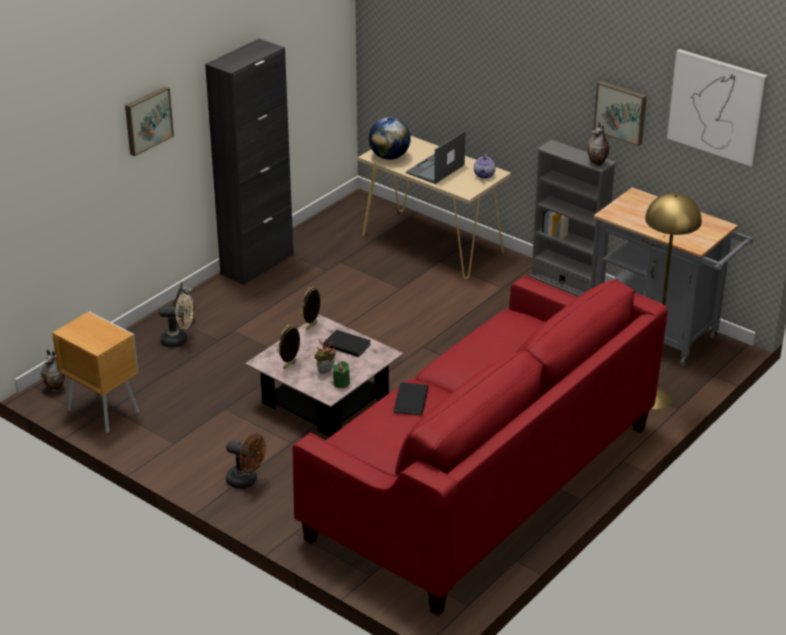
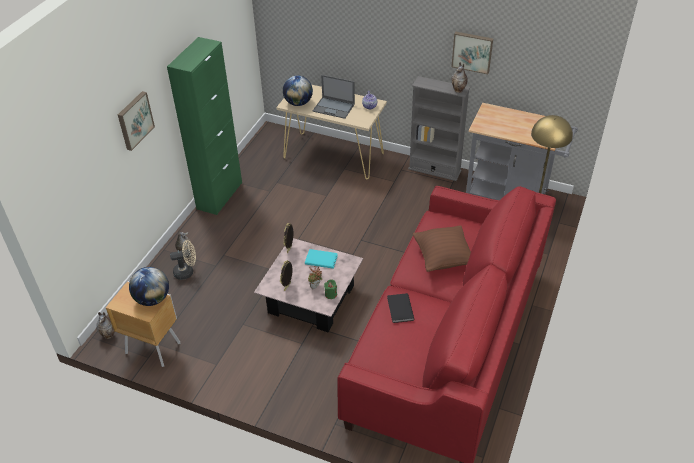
camera: 15 degrees left, 10 degrees up
black cabinet [205,39,294,285] -> green cabinet [167,37,242,215]
brown fan [226,434,266,489] -> none
black book [323,330,371,357] -> turquoise book [305,249,338,269]
laptop [406,131,466,184] -> laptop turned 90 degrees counterclockwise [313,75,355,119]
picture [667,49,768,167] -> none
none -> globe [129,267,169,306]
none -> brown pillow [413,225,471,272]

